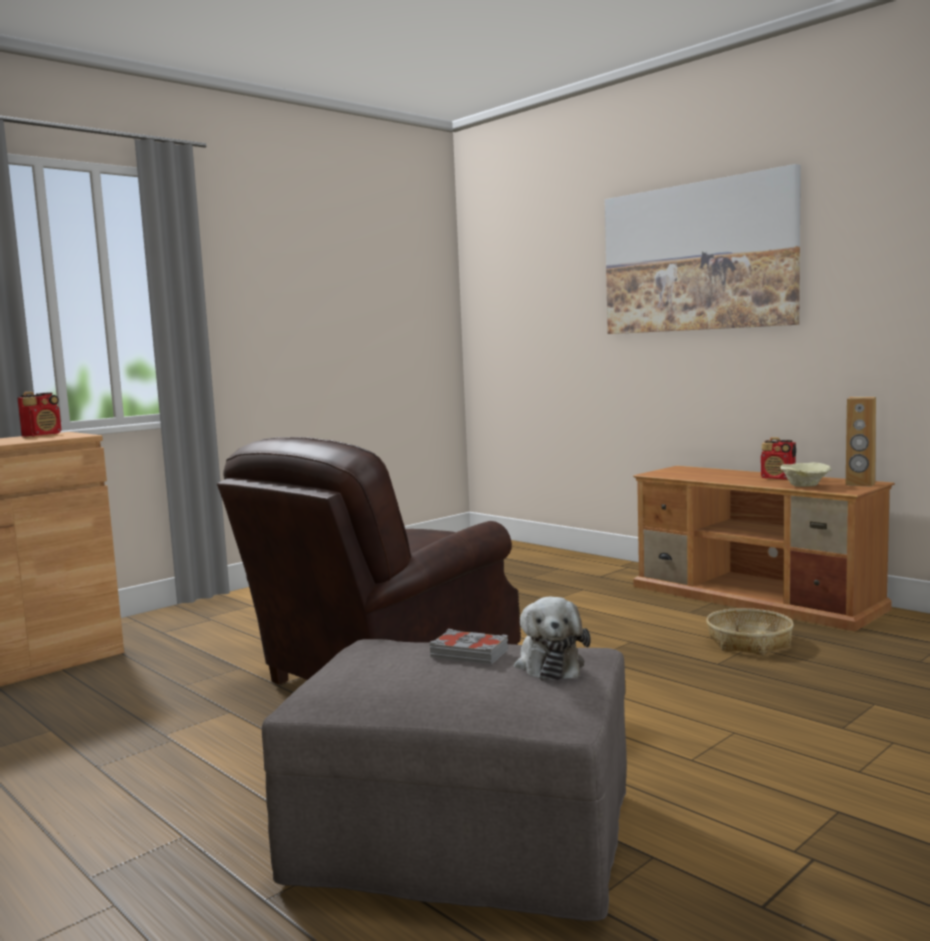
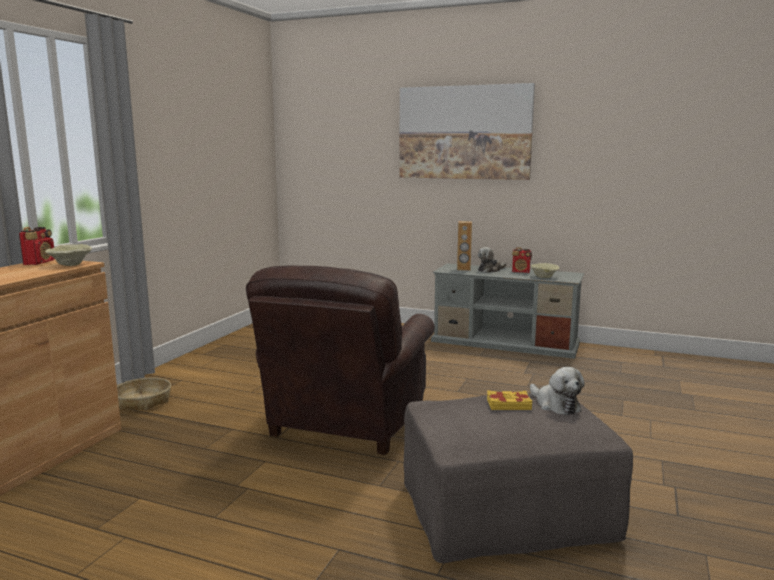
camera: 25 degrees left, 5 degrees up
grey book [429,629,508,665] -> yellow book [487,391,532,410]
brown tv stand [633,466,895,631] -> grey tv stand [431,263,584,359]
basket [706,608,794,655] -> basket moved to [117,378,171,411]
brown speaker [846,397,876,487] -> brown speaker moved to [457,221,472,271]
none -> beige bowl [45,244,92,266]
none -> plush toy [478,247,506,273]

